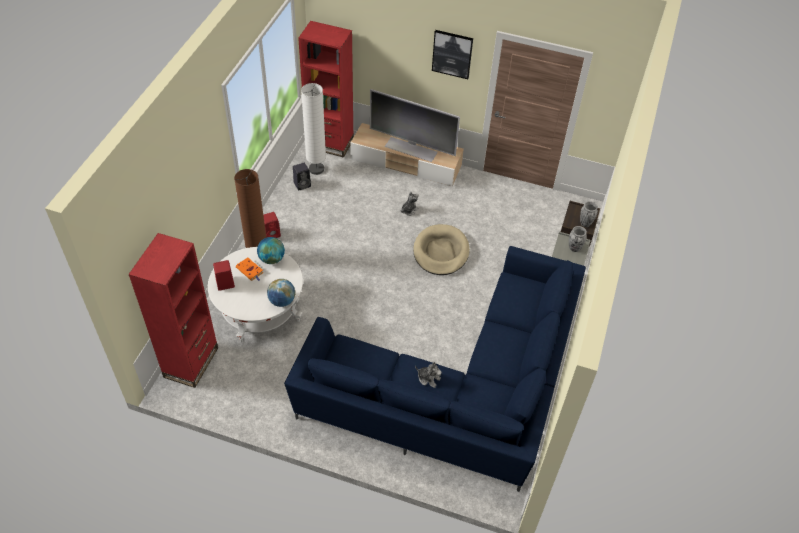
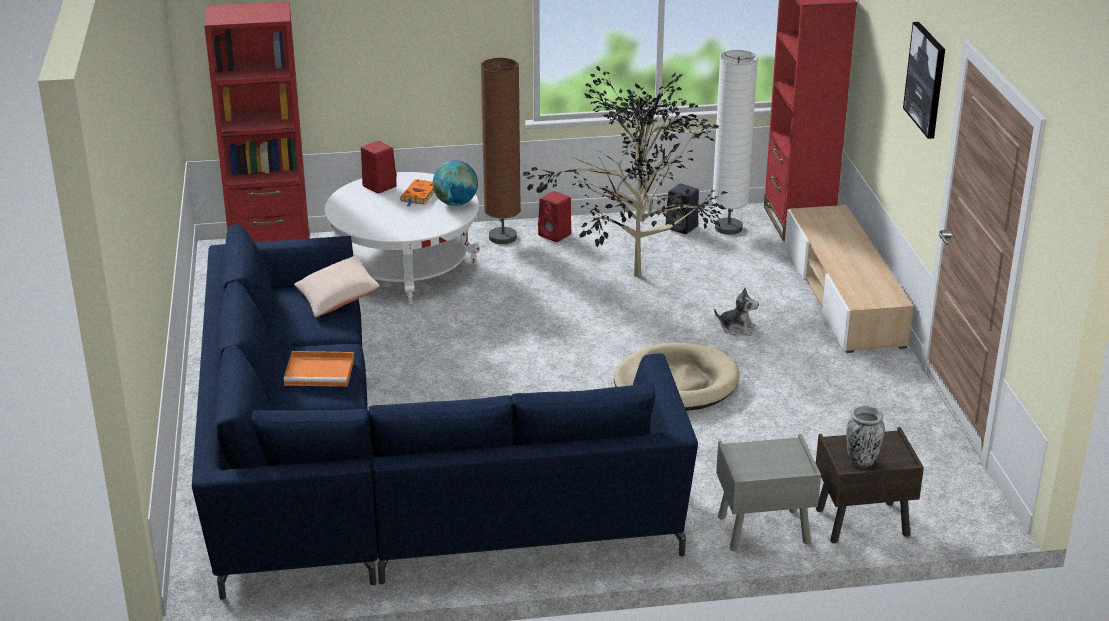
camera: 65 degrees right, 20 degrees down
globe [267,279,295,307] -> none
television [370,89,460,162] -> none
plush toy [415,362,442,388] -> orange tray [284,351,354,387]
vase [569,226,587,252] -> none
none -> beige pillow [294,255,380,317]
none -> potted plant [523,66,728,278]

